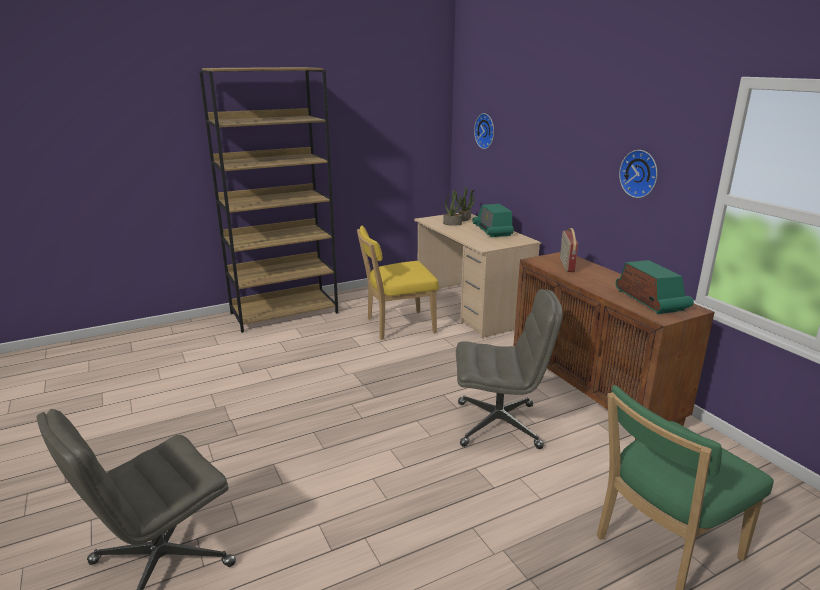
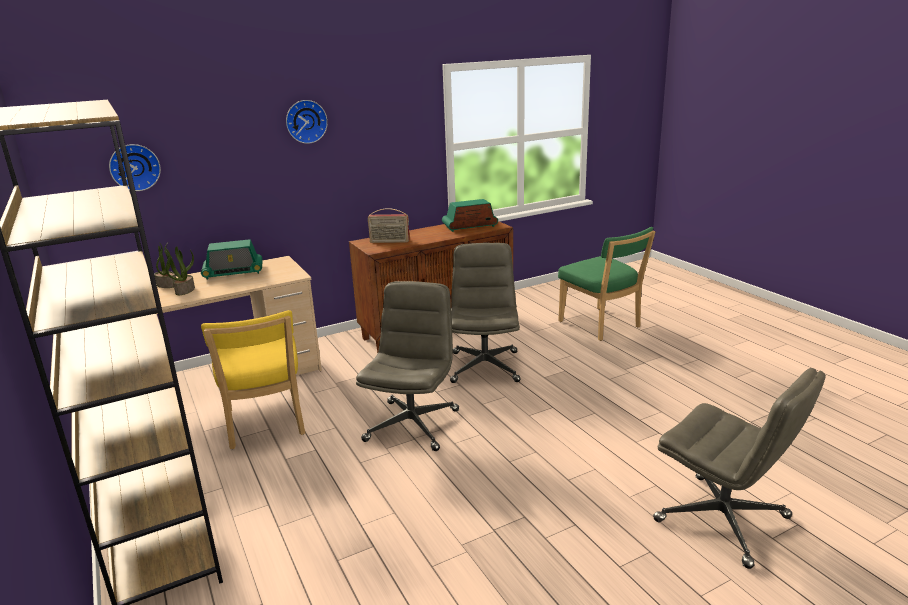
camera: 90 degrees left, 0 degrees up
wall clock [619,150,657,198] -> wall clock moved to [286,100,328,144]
none -> grey office chair [356,281,459,451]

